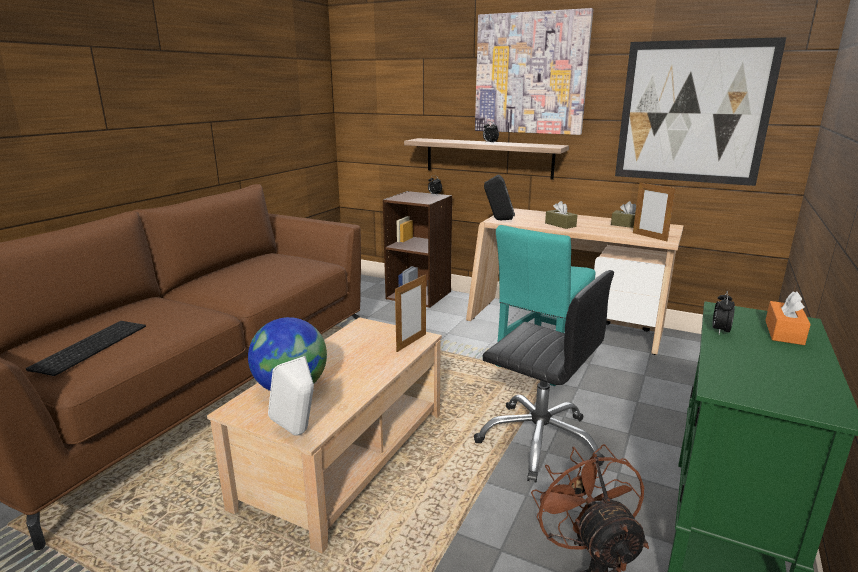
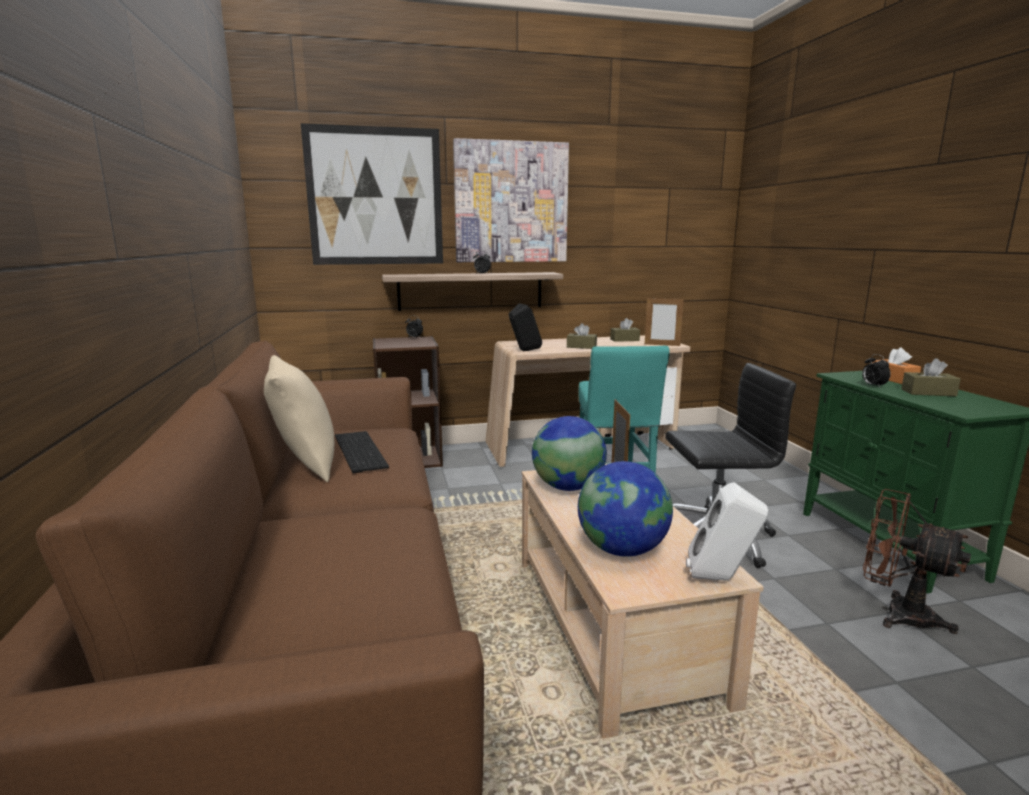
camera: 40 degrees left, 5 degrees down
keyboard [26,321,146,376] -> keyboard moved to [335,431,389,473]
picture [615,37,786,186] -> picture moved to [301,123,443,265]
none -> beige pillow [264,355,334,482]
none -> globe [532,416,607,491]
none -> brown tissue box [901,358,961,397]

